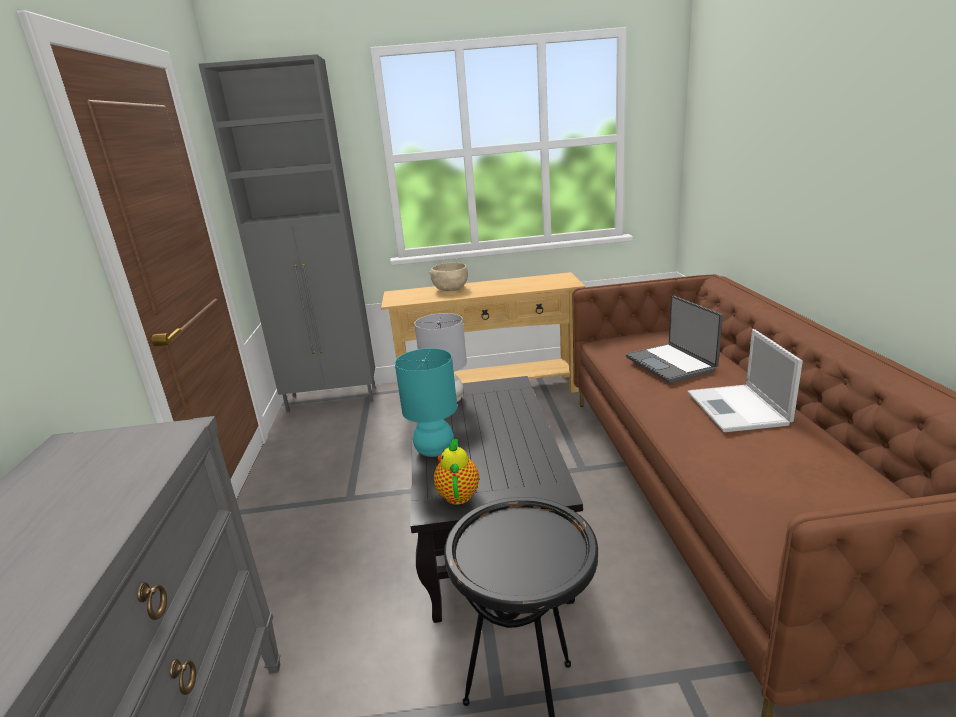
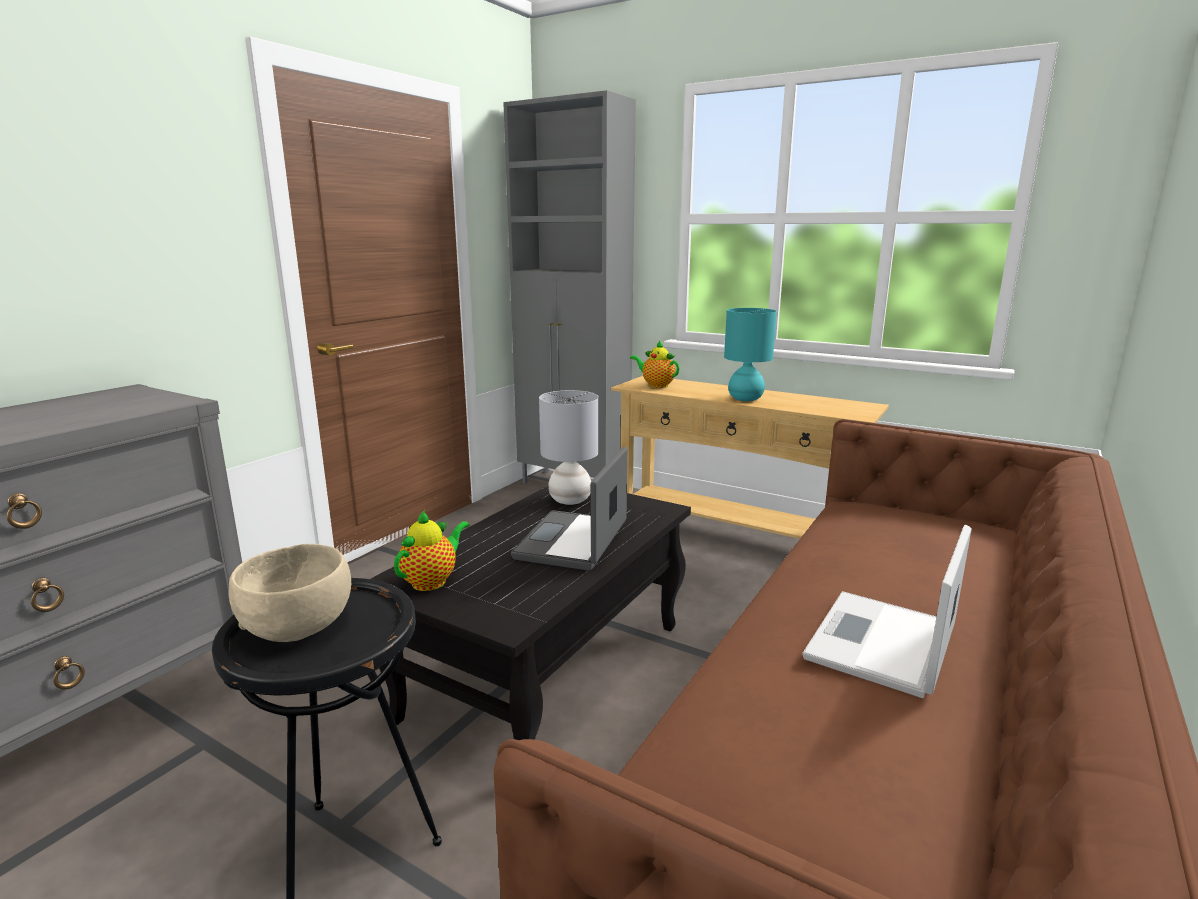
camera: 35 degrees right, 5 degrees down
turquoise table lamp [395,348,457,457] -> turquoise table lamp moved to [724,308,777,401]
beige bowl [429,262,468,291] -> beige bowl moved to [229,544,351,642]
laptop [626,296,723,383] -> laptop moved to [511,447,627,571]
none -> teapot [630,340,680,388]

